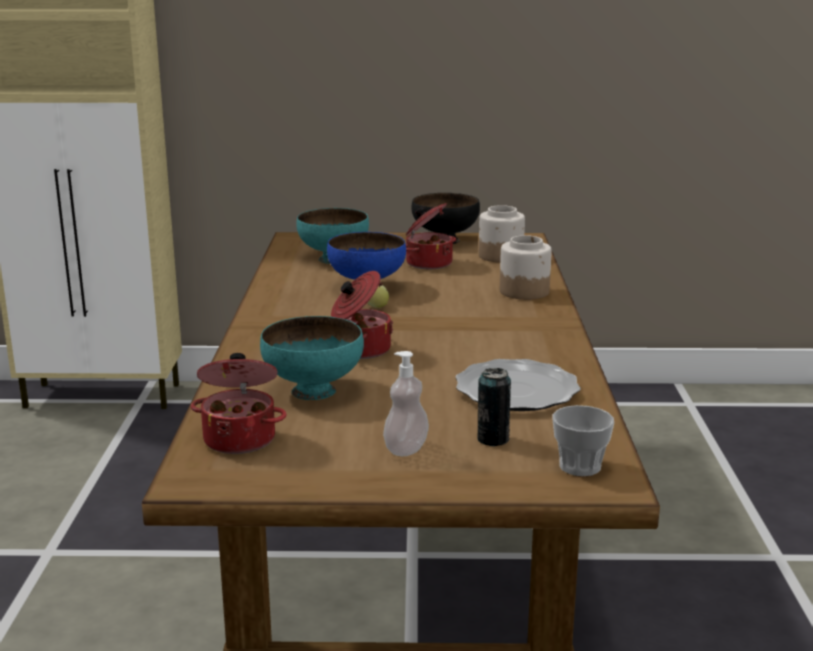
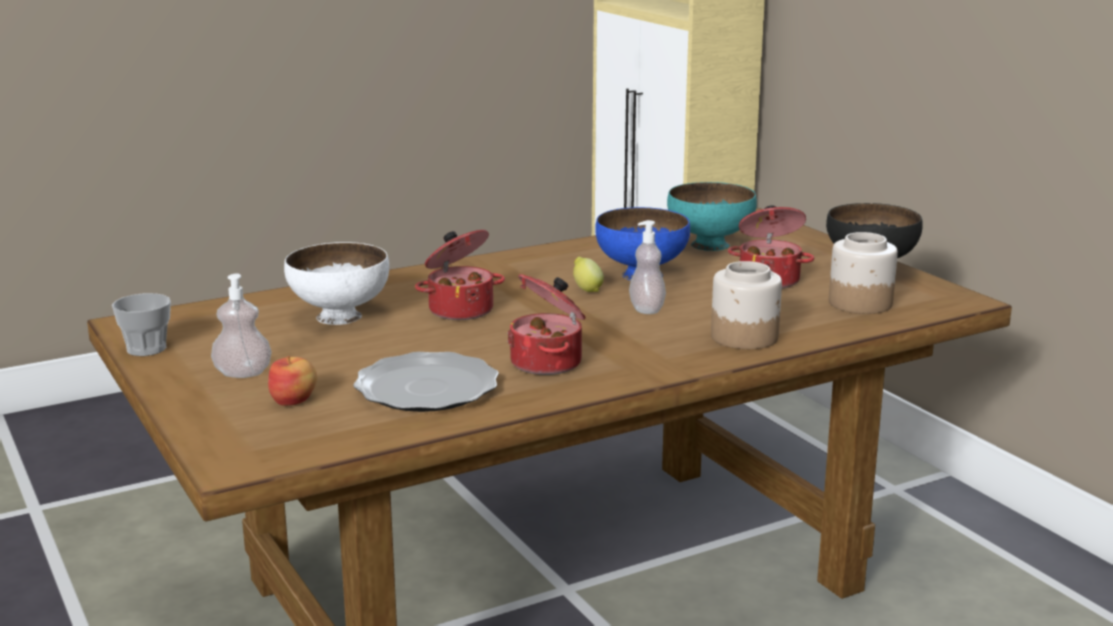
camera: 60 degrees right, 0 degrees up
cooking pot [191,353,287,454] -> cooking pot moved to [507,274,586,375]
turquoise bowl [260,316,364,400] -> white bowl [284,242,389,325]
can [477,368,511,447] -> apple [268,356,317,406]
cup [553,405,614,476] -> cup moved to [112,293,171,356]
none -> soap dispenser [629,220,666,314]

